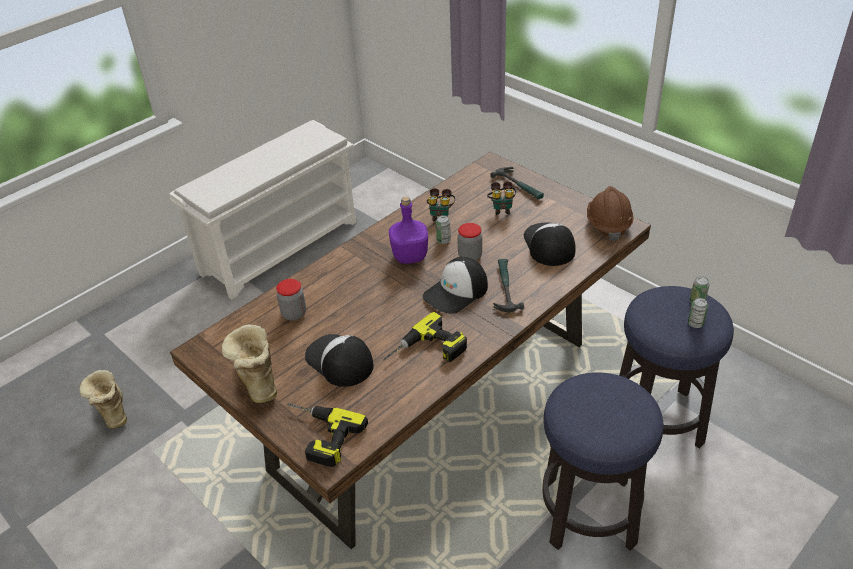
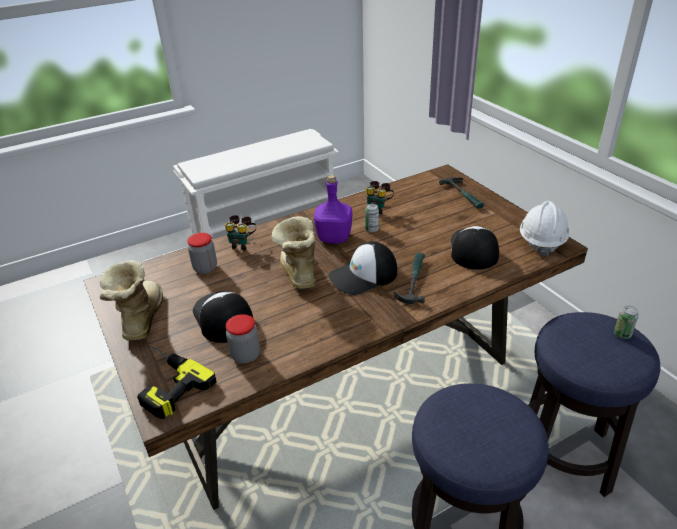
camera: 15 degrees right, 5 degrees down
boot [80,370,127,429] -> boot moved to [272,216,316,290]
power drill [384,312,467,362] -> none
jar [458,223,482,261] -> jar moved to [226,314,260,364]
binoculars [487,182,516,215] -> binoculars moved to [225,215,256,250]
brown hard hat [587,186,634,241] -> white hard hat [520,201,569,257]
can [688,298,708,328] -> none

